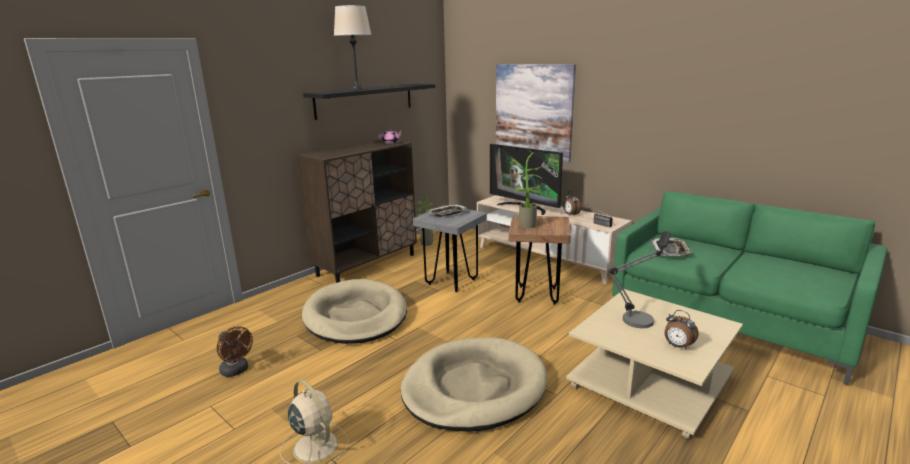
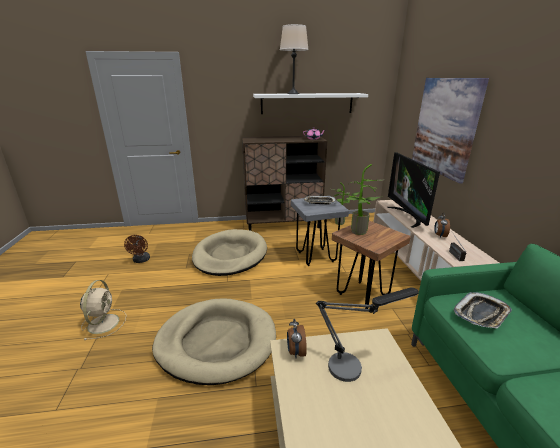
camera: 40 degrees right, 5 degrees up
black shelf [303,84,435,120] -> white shelf [253,93,368,114]
alarm clock [665,310,698,350] -> alarm clock moved to [287,319,307,357]

